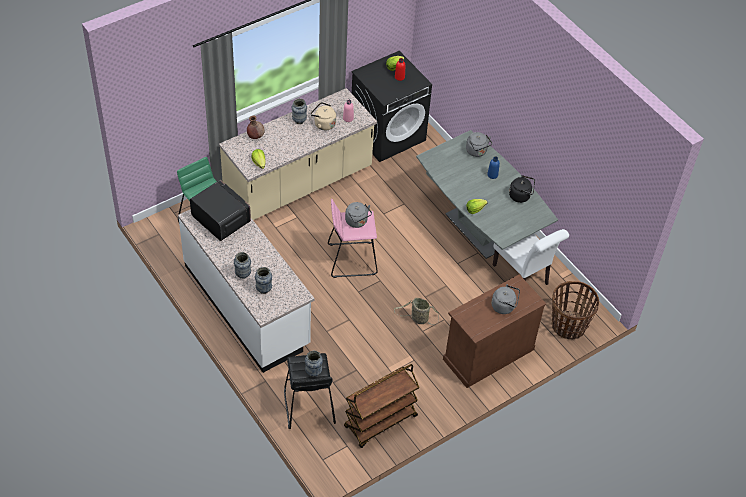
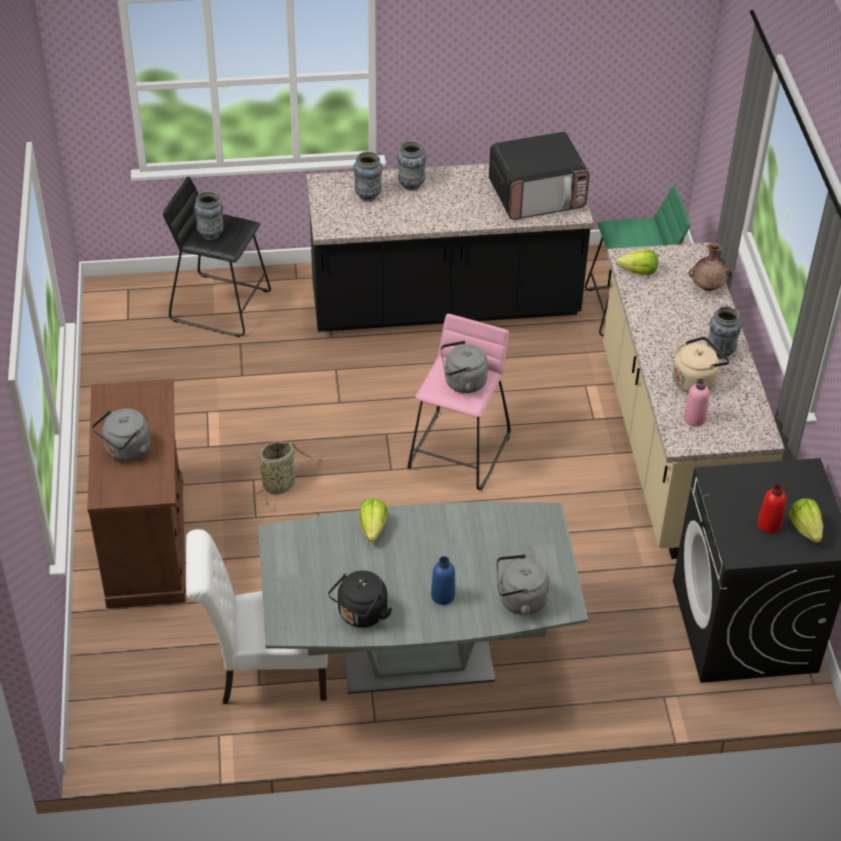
camera: 120 degrees right, 5 degrees down
white counter [178,209,314,373] -> black counter [307,164,594,332]
brown cart [344,364,420,448] -> none
basket [551,281,599,339] -> none

